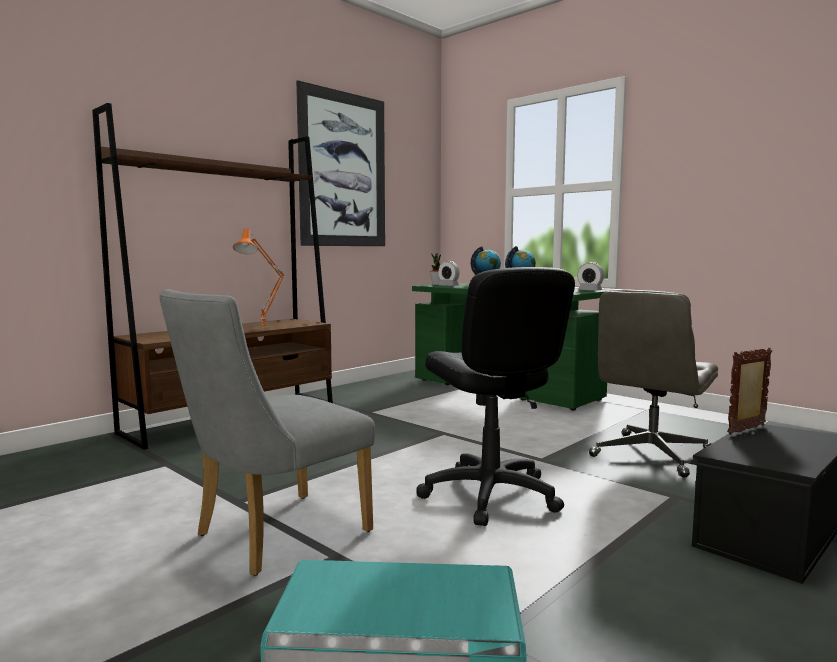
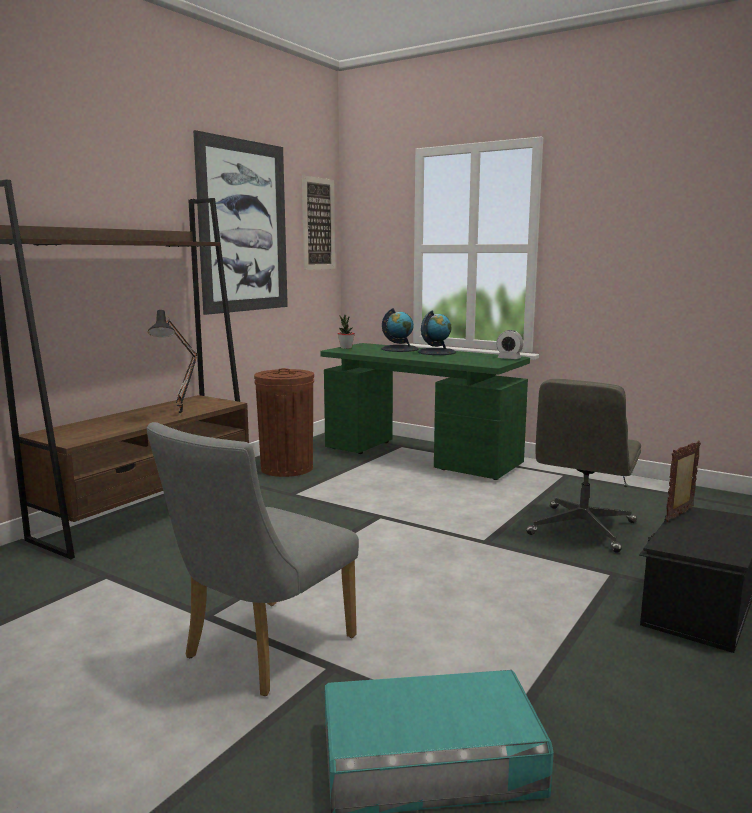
camera: 10 degrees left, 5 degrees up
orange table lamp [233,228,285,329] -> black table lamp [148,310,198,416]
black office chair [416,267,575,526] -> none
alarm clock [438,261,460,286] -> none
none -> brown trash can [254,368,314,477]
none -> picture [302,175,335,270]

